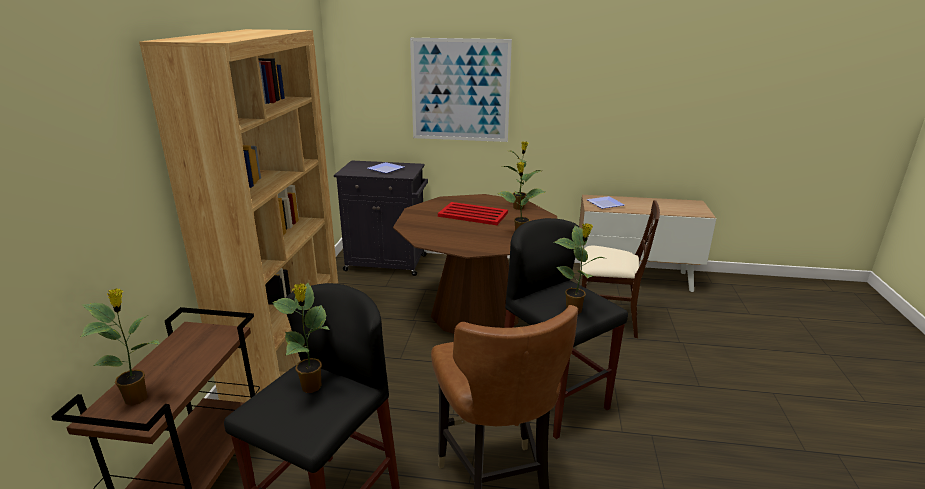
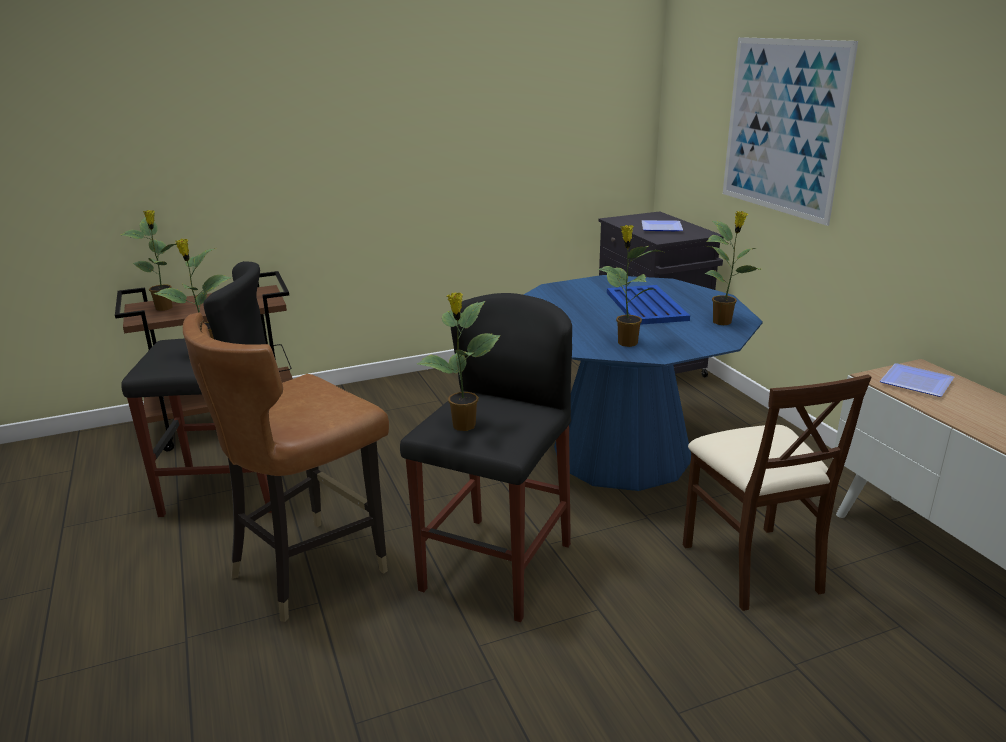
camera: 60 degrees right, 0 degrees up
brown bookcase [139,29,338,403] -> none
brown dining table [393,194,557,334] -> blue dining table [524,275,763,491]
red tray [438,202,508,225] -> blue tray [607,285,690,325]

